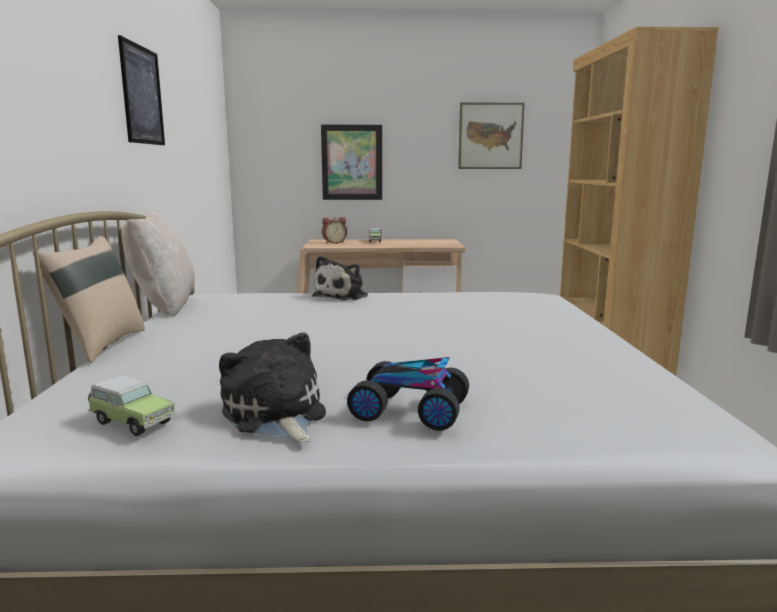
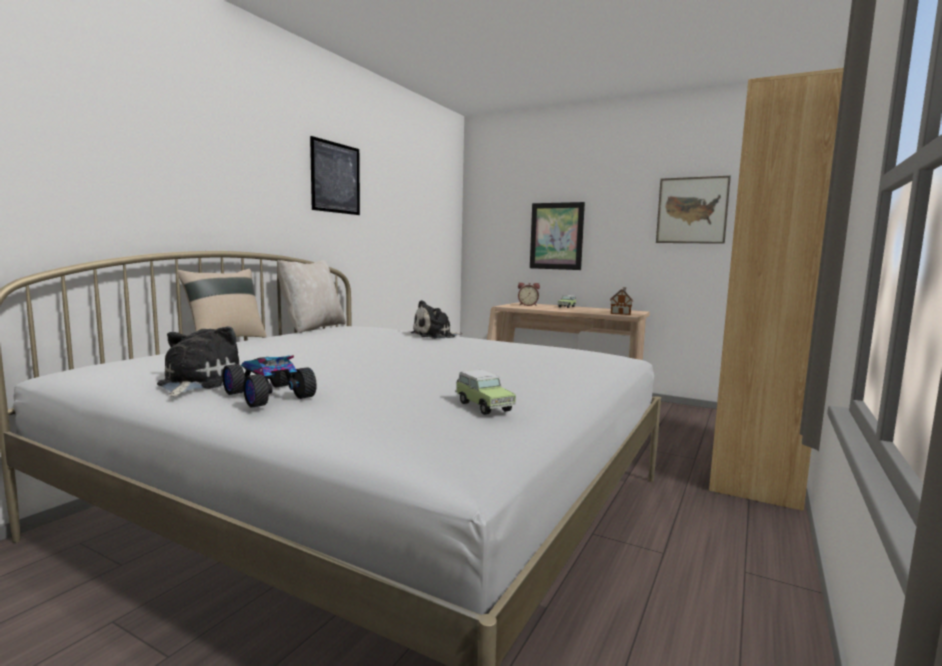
camera: 30 degrees right, 5 degrees down
toy car [88,376,175,436] -> toy car moved to [455,370,516,415]
none -> toy house [610,287,633,315]

